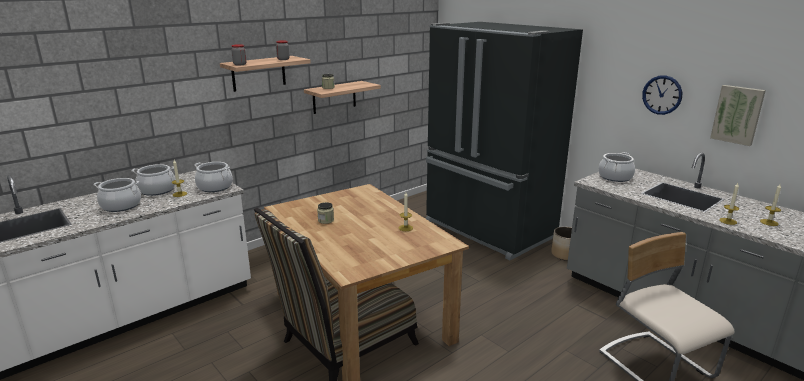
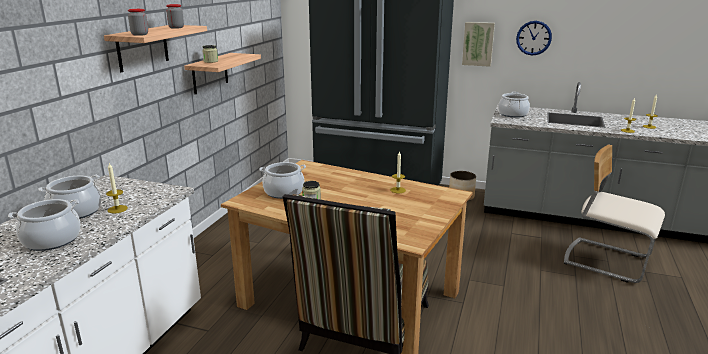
camera: 30 degrees left, 0 degrees up
cooking pot [195,162,233,192] -> cooking pot moved to [259,162,306,199]
picture [710,85,766,146] -> picture moved to [462,22,495,67]

